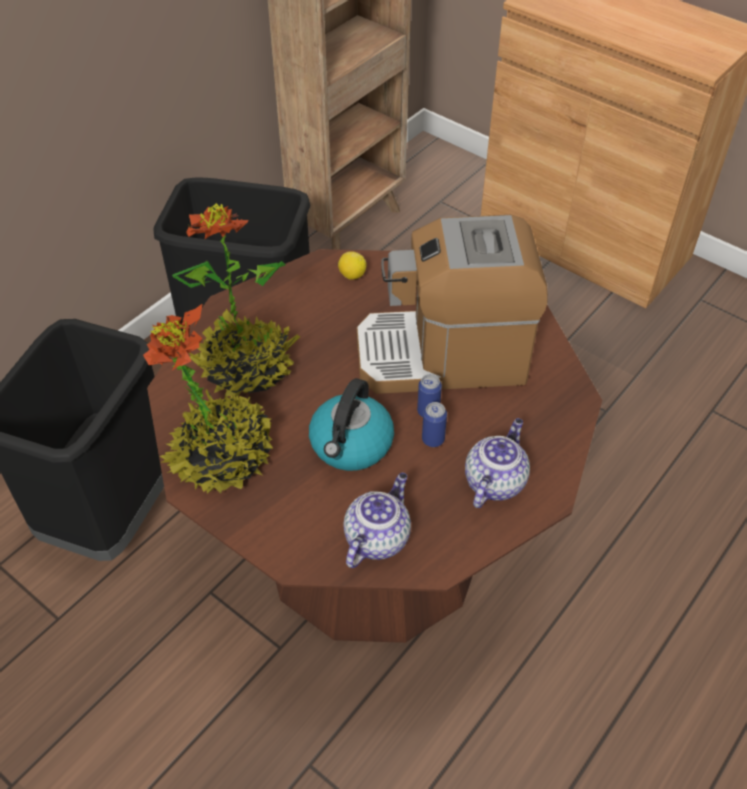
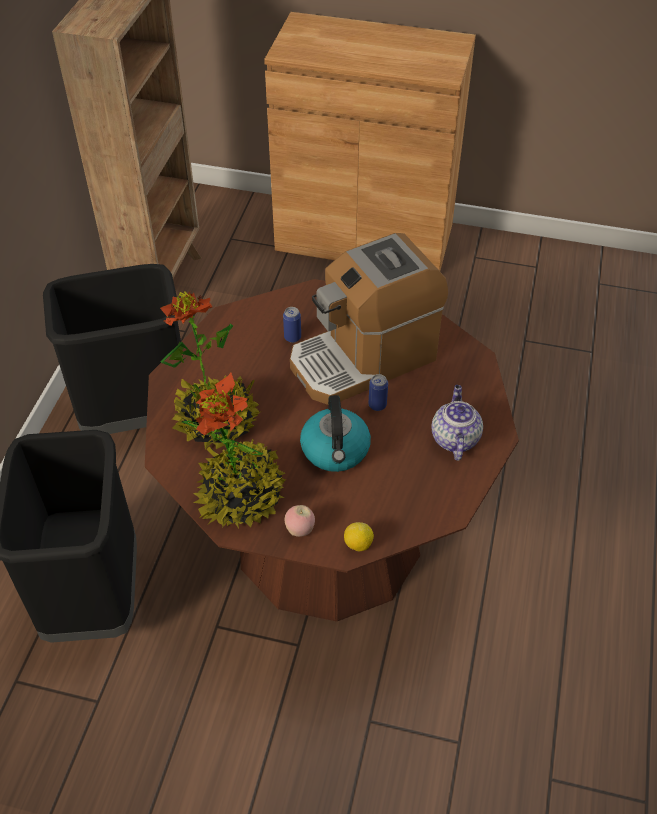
camera: 25 degrees left, 0 degrees up
lemon [338,251,367,280] -> lemon moved to [344,522,374,551]
teapot [343,473,411,568] -> none
can [422,402,447,447] -> can moved to [283,307,301,343]
none -> apple [285,505,315,537]

